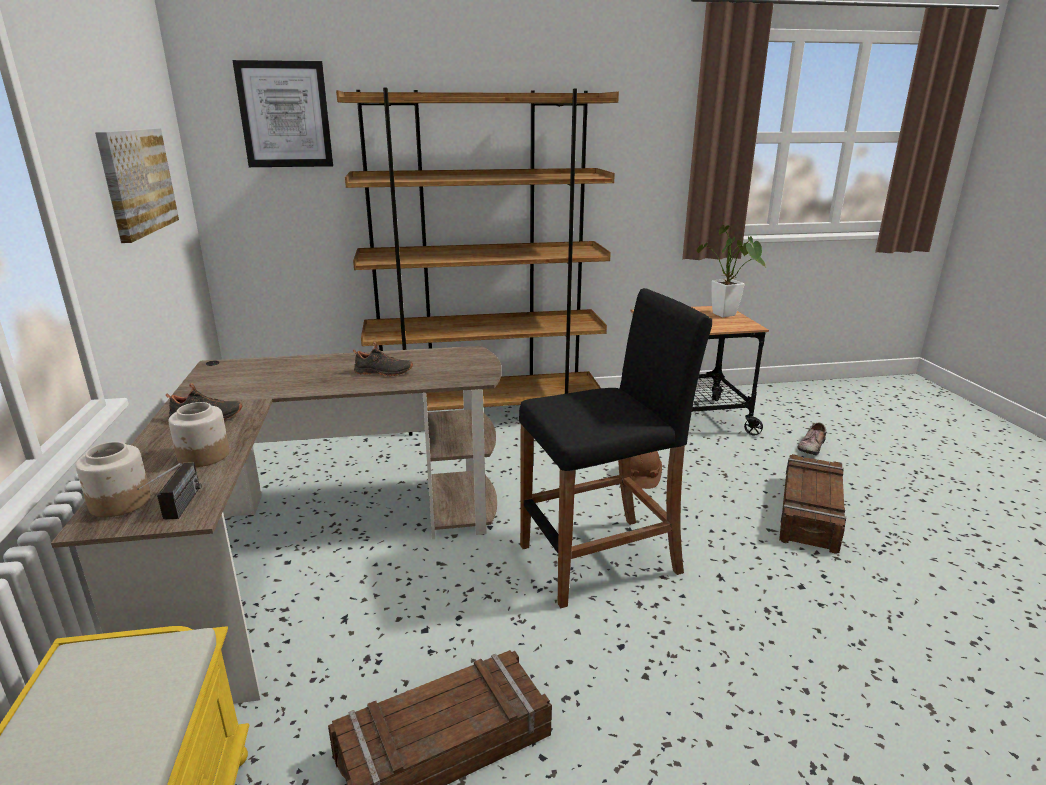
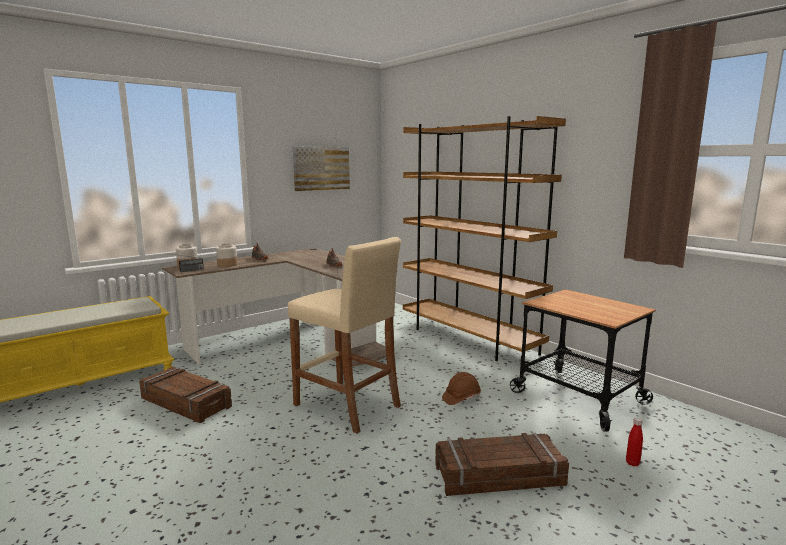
camera: 60 degrees right, 10 degrees down
picture [232,60,333,167] -> none
black stool [519,288,712,608] -> beige stool [288,237,401,434]
potted plant [697,225,765,317] -> none
shoe [797,423,826,455] -> red bottle [626,418,643,466]

